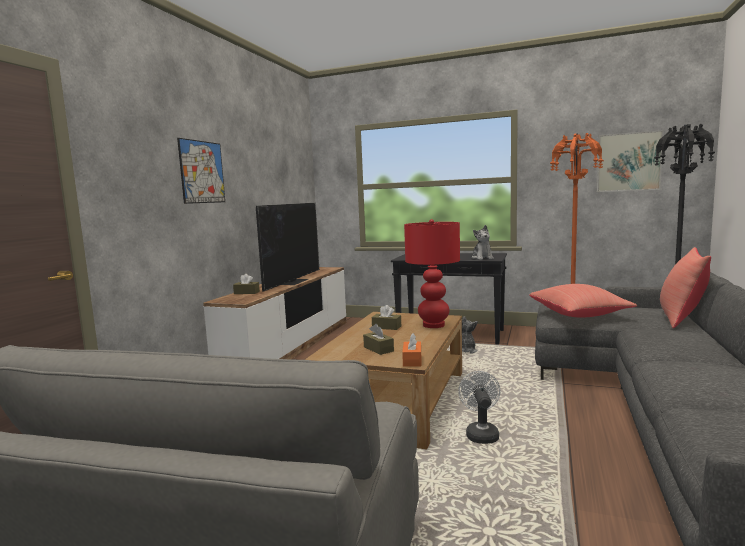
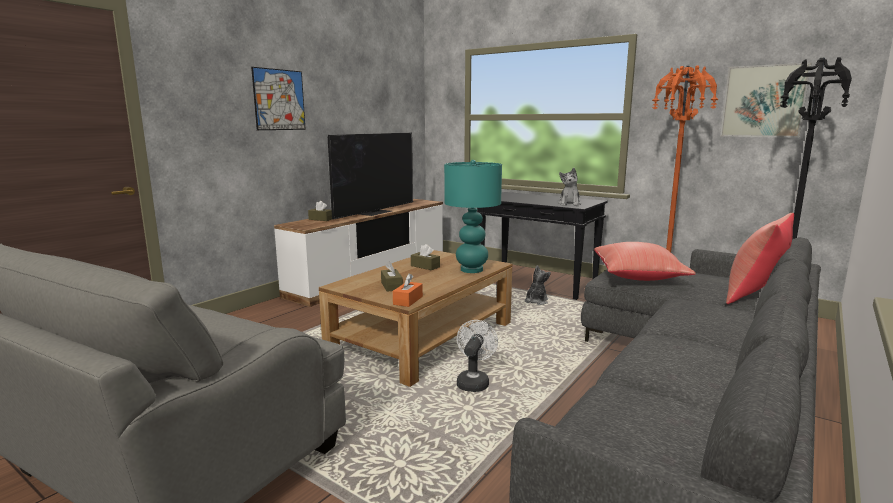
camera: 15 degrees right, 5 degrees up
red table lamp [404,219,460,328] -> turquoise table lamp [444,160,502,273]

